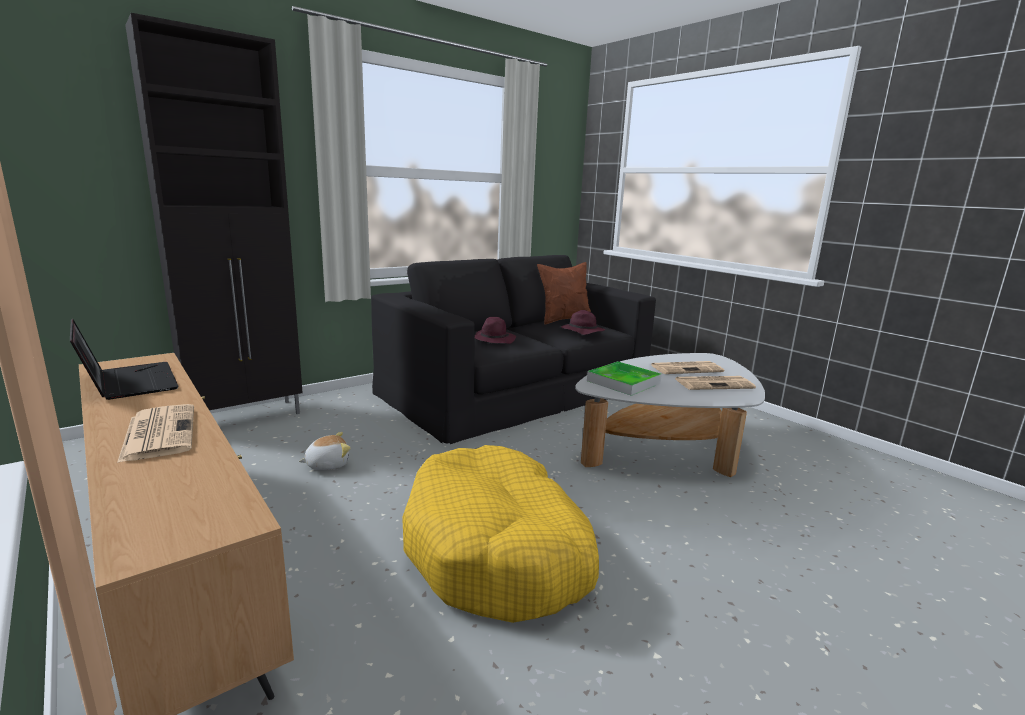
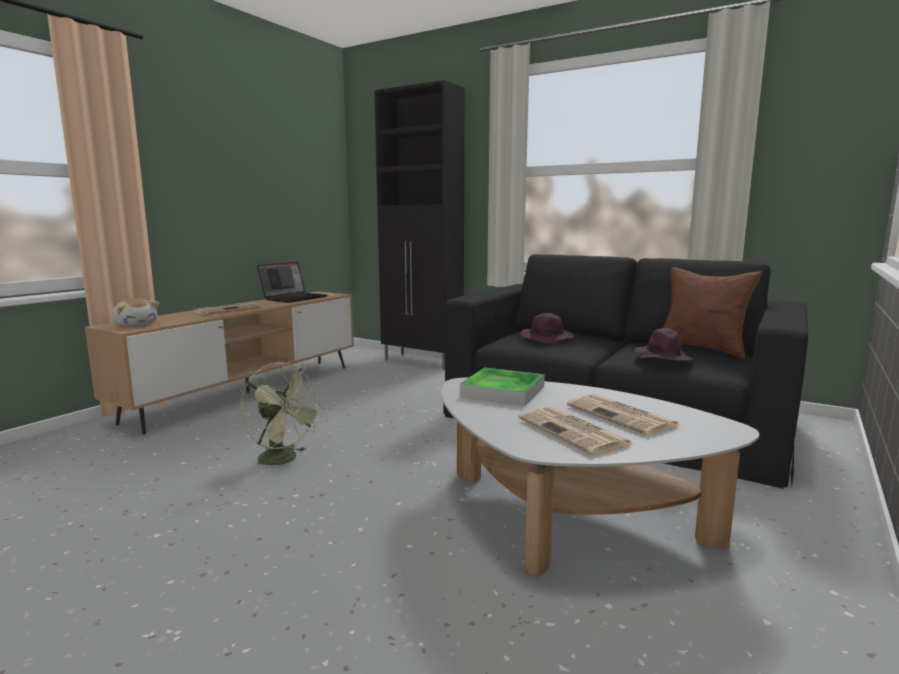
camera: 70 degrees right, 5 degrees down
plush toy [299,432,351,470] -> plush toy moved to [112,298,160,327]
yellow dog bed [402,445,599,623] -> green fan [241,362,324,473]

